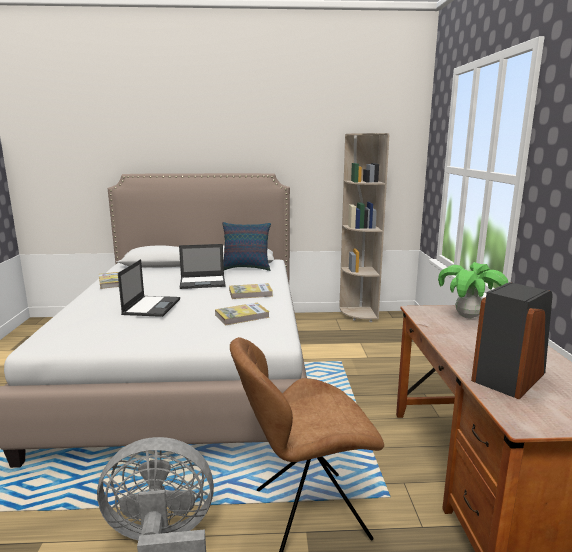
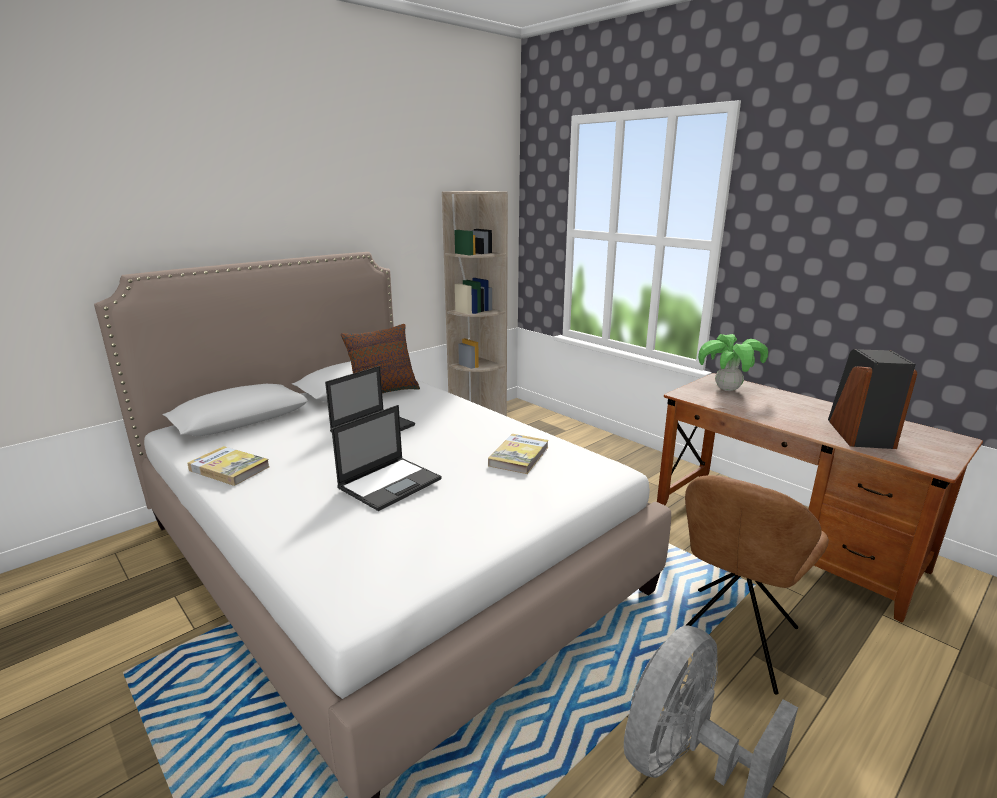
camera: 40 degrees left, 5 degrees up
laptop [118,259,180,317] -> laptop turned 75 degrees clockwise [331,405,441,511]
blue pillow [222,222,271,271] -> brown pillow [341,324,420,393]
book [229,283,273,299] -> none

